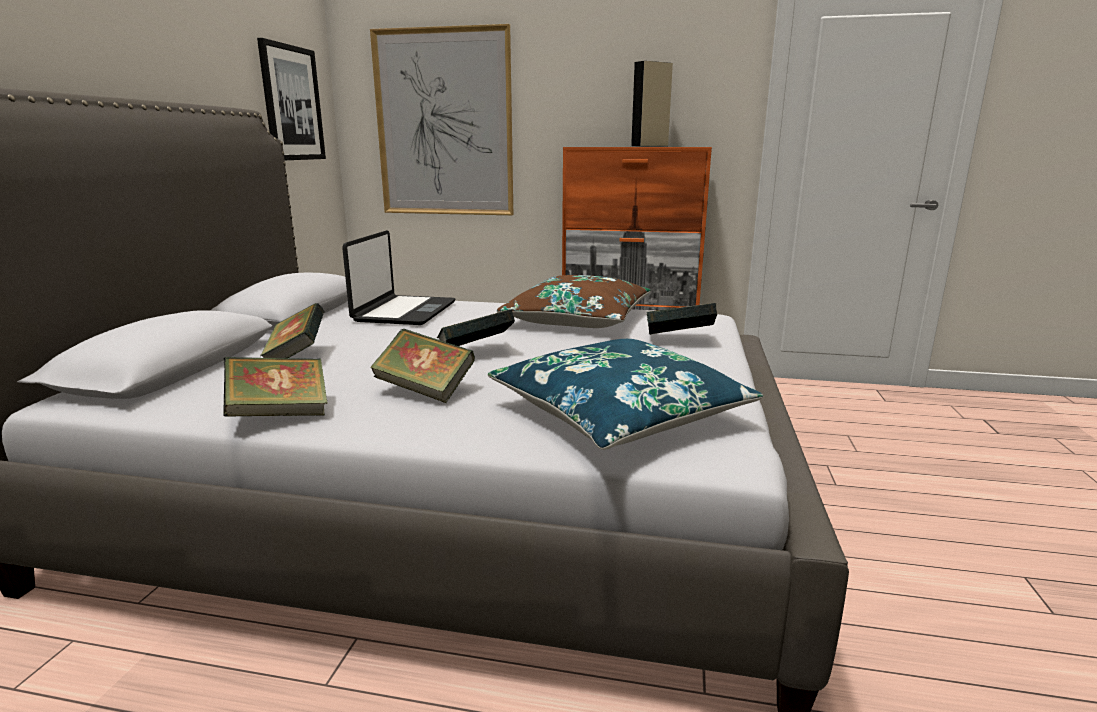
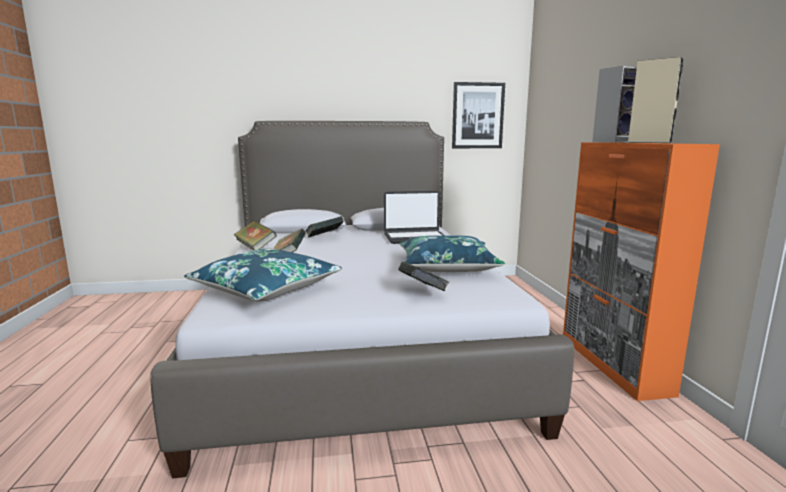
camera: 70 degrees right, 5 degrees down
picture [370,24,513,215] -> none
book [437,309,515,346] -> none
brown pillow [496,275,650,328] -> blue pillow [400,236,505,272]
none -> speaker [592,66,637,143]

